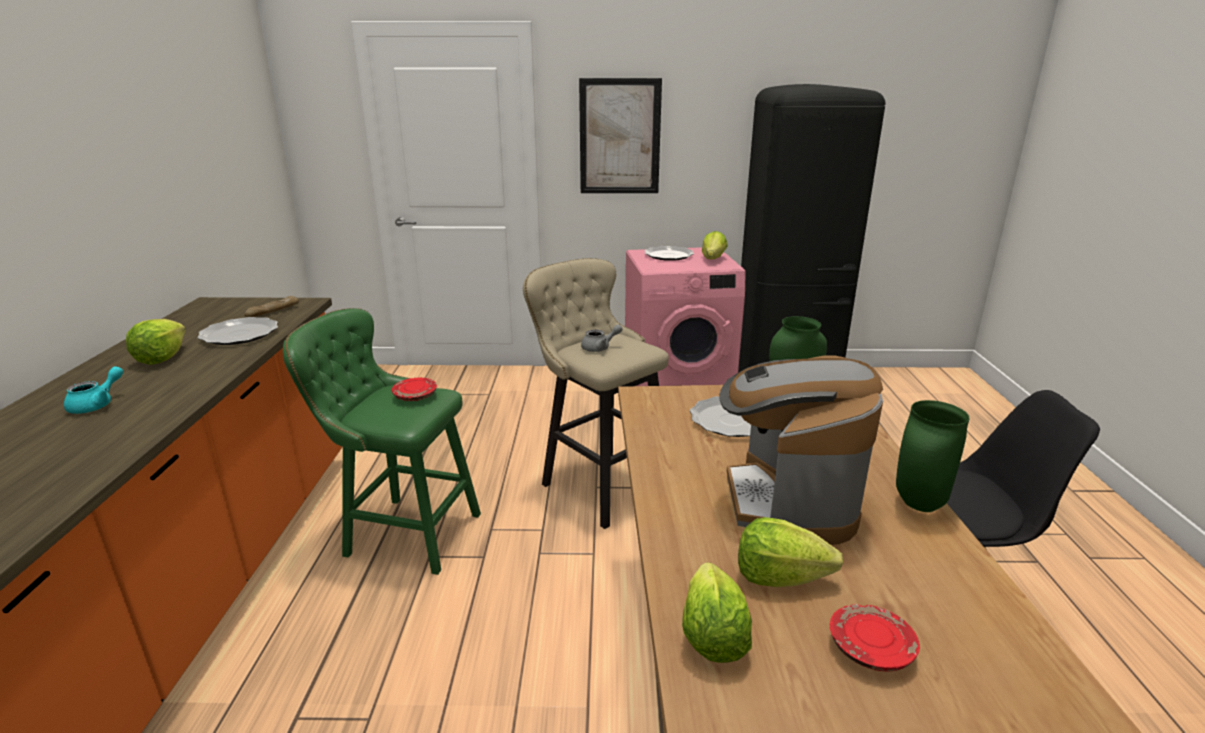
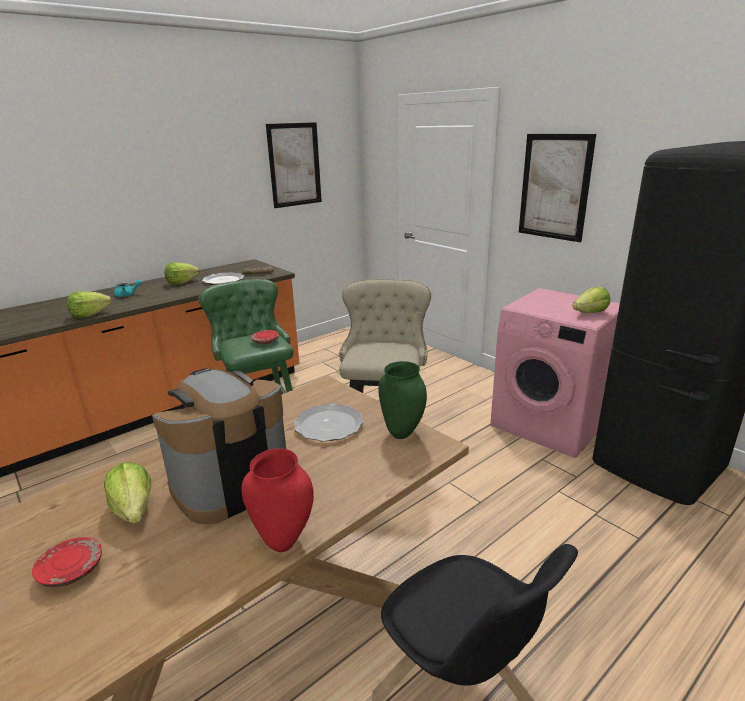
camera: 50 degrees right, 0 degrees up
grey teapot [581,324,623,352] -> none
plate [644,246,694,261] -> none
lettuce [682,563,752,663] -> lettuce moved to [67,291,112,318]
green vase [896,400,969,512] -> red vase [242,448,314,552]
none -> picture [266,122,322,208]

